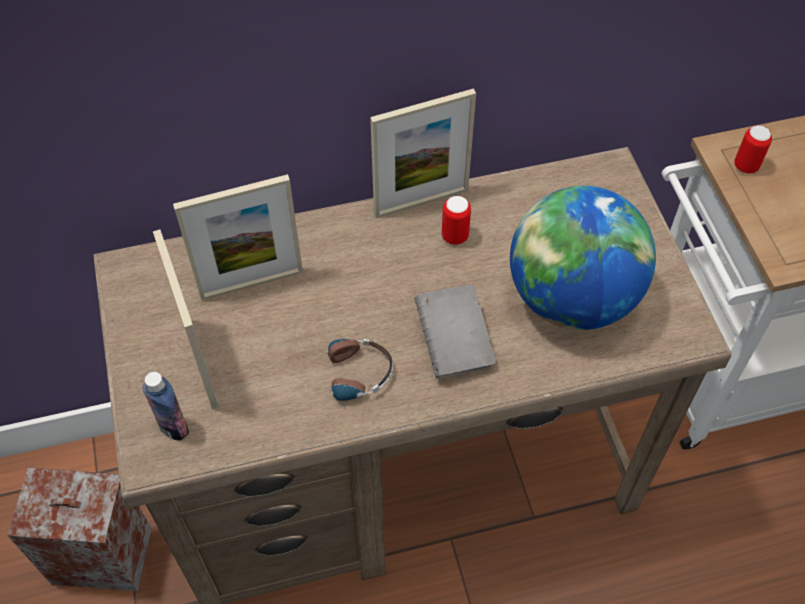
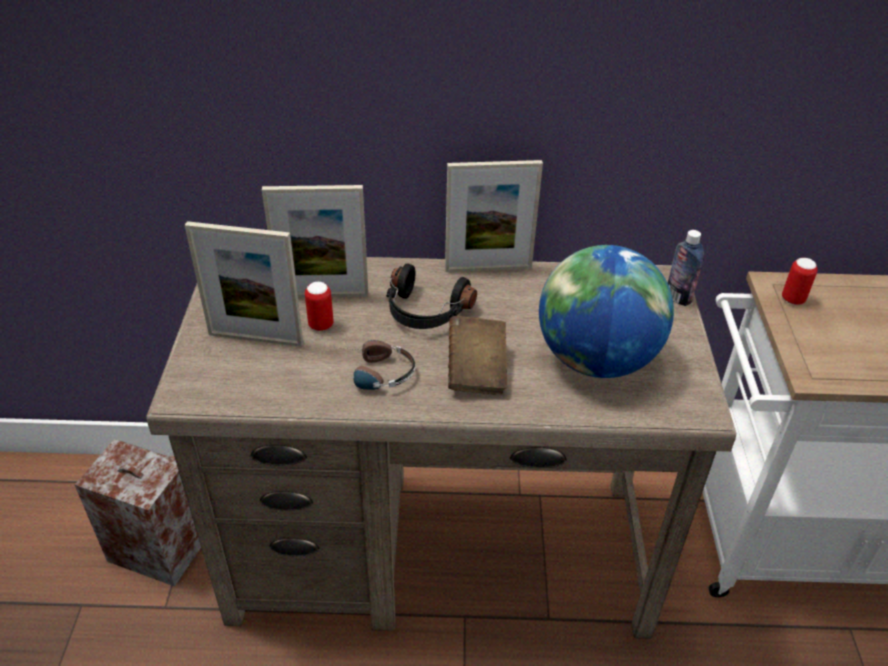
camera: 15 degrees right, 15 degrees down
bottle [142,372,189,441] -> bottle moved to [668,230,704,306]
picture frame [153,229,219,410] -> picture frame turned 105 degrees clockwise [185,221,303,347]
grey book [414,285,496,379] -> brown book [448,316,507,394]
can [442,196,471,245] -> can moved to [305,282,334,331]
none -> black headphones [386,263,477,329]

